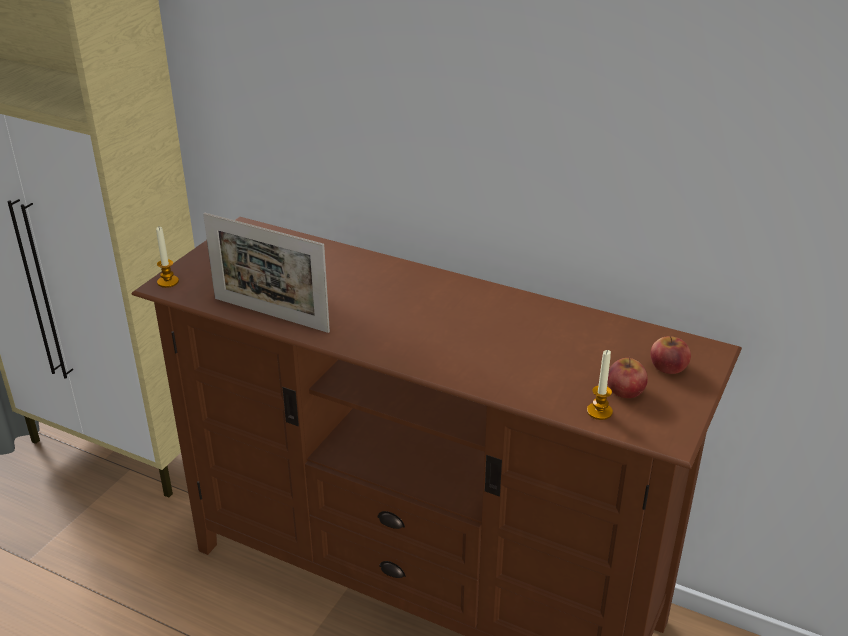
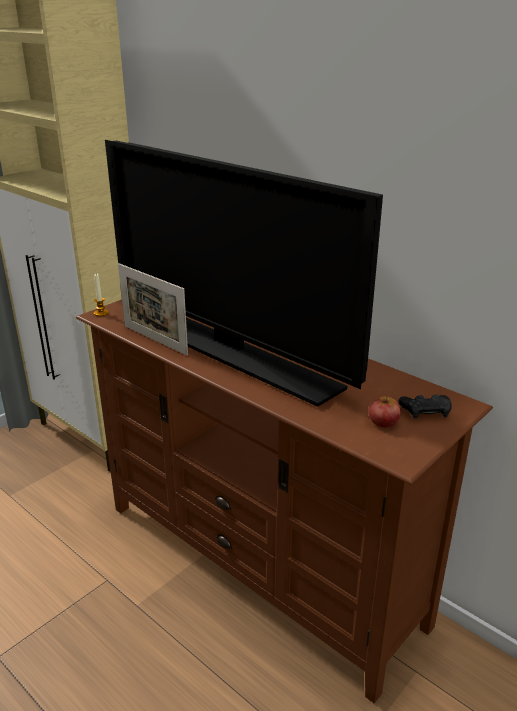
camera: 15 degrees right, 5 degrees down
candle [587,350,613,420] -> none
apple [650,336,691,374] -> black game controller [398,394,451,419]
none -> television [105,140,383,407]

